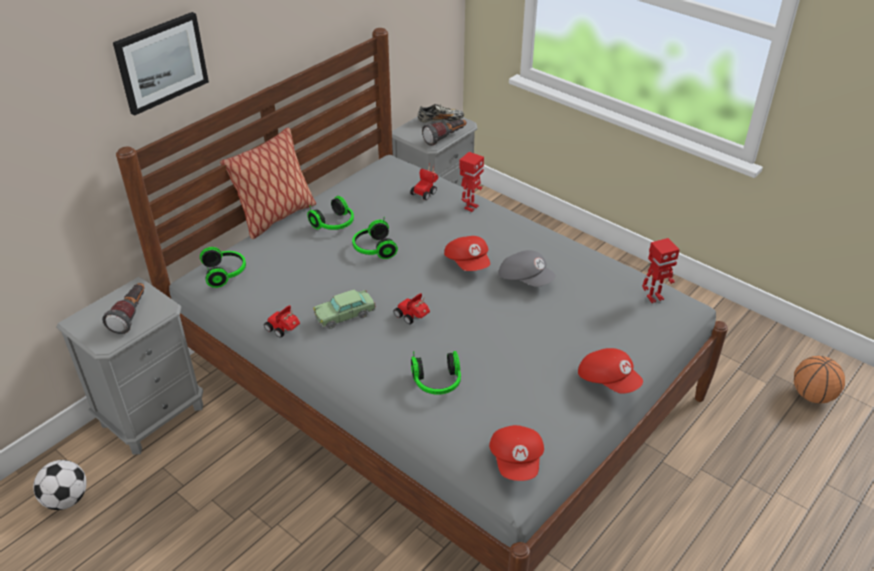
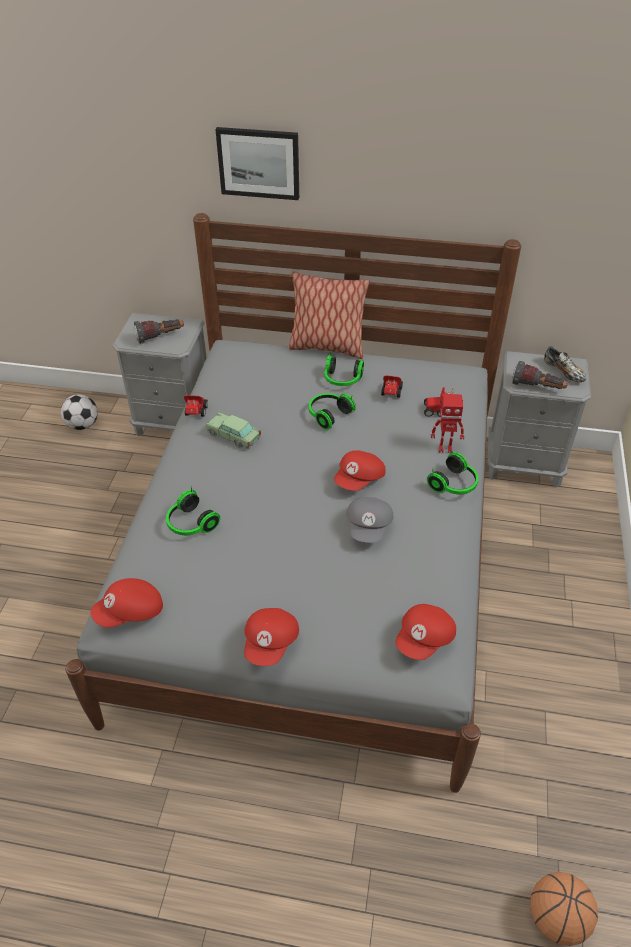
camera: 60 degrees right, 5 degrees up
headphones [200,247,246,288] -> headphones moved to [427,452,479,494]
toy car [394,293,430,324] -> toy car moved to [381,375,403,398]
toy robot [642,238,680,303] -> red cap [396,604,456,660]

